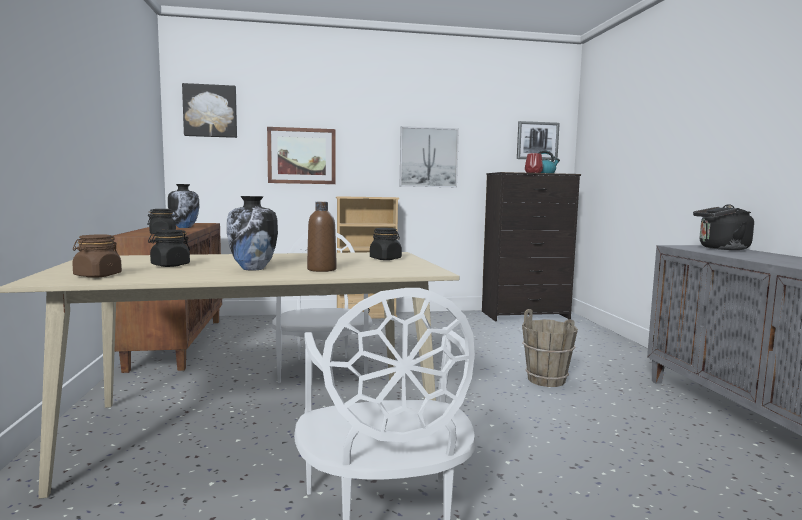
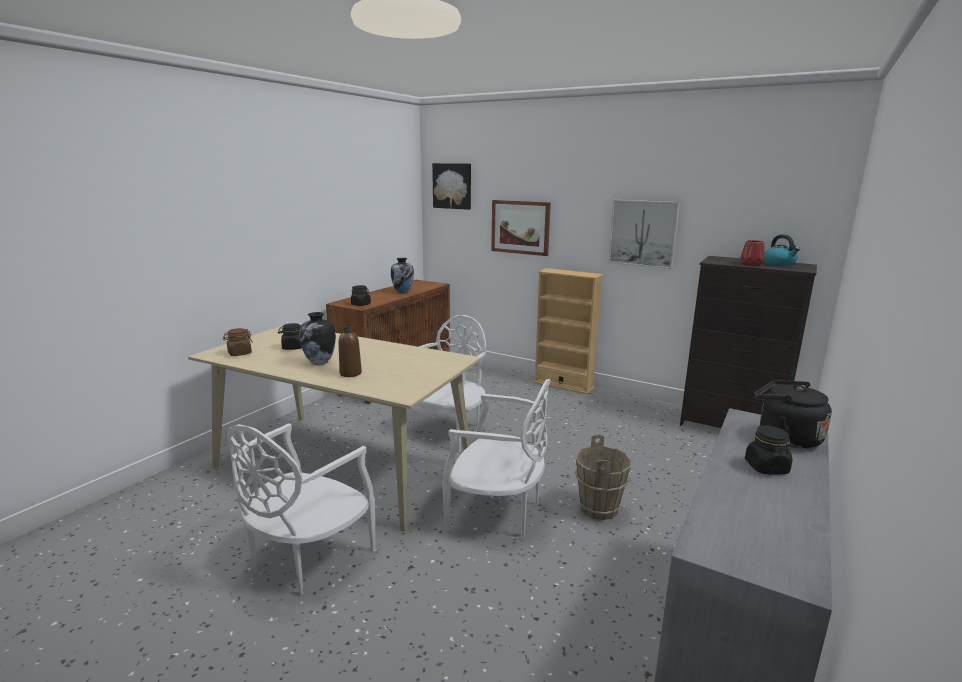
camera: 40 degrees right, 10 degrees up
black jar [370,228,402,260] -> black jar moved to [745,425,792,475]
picture [517,121,560,160] -> none
none -> white chair [442,379,551,536]

